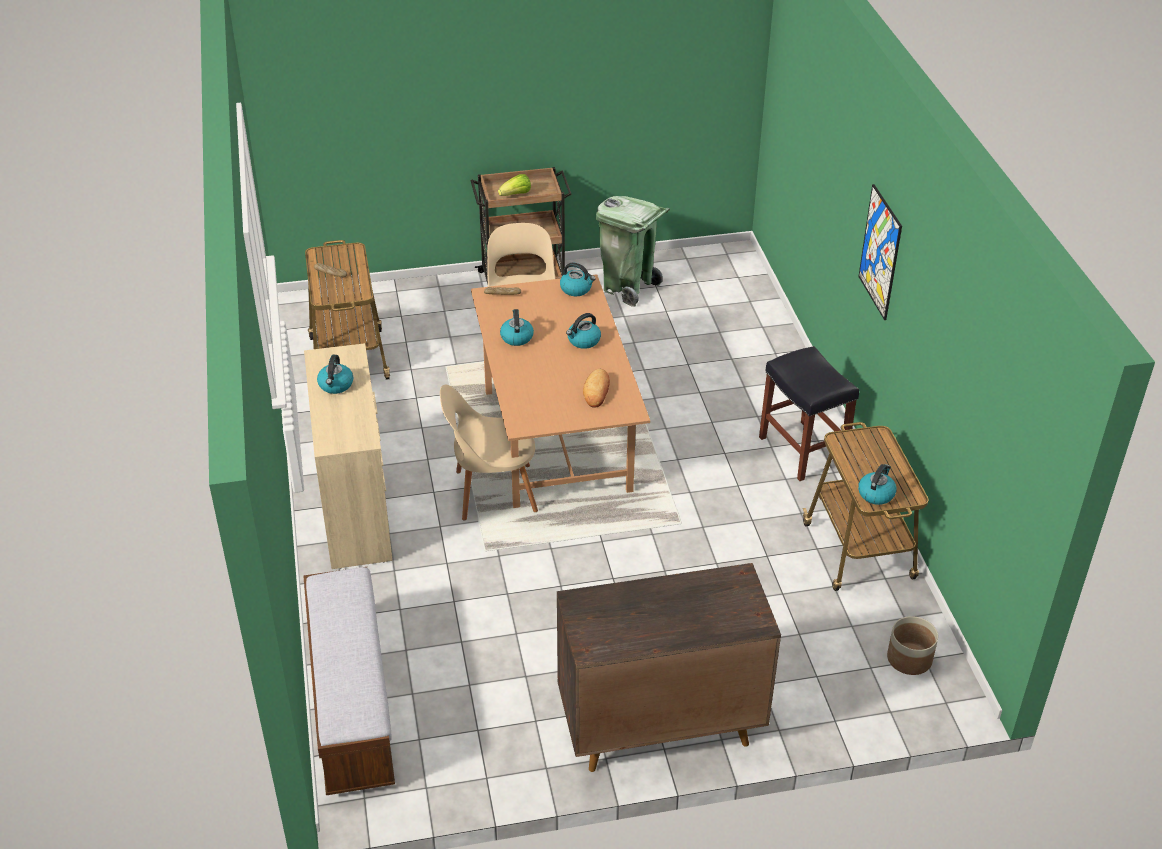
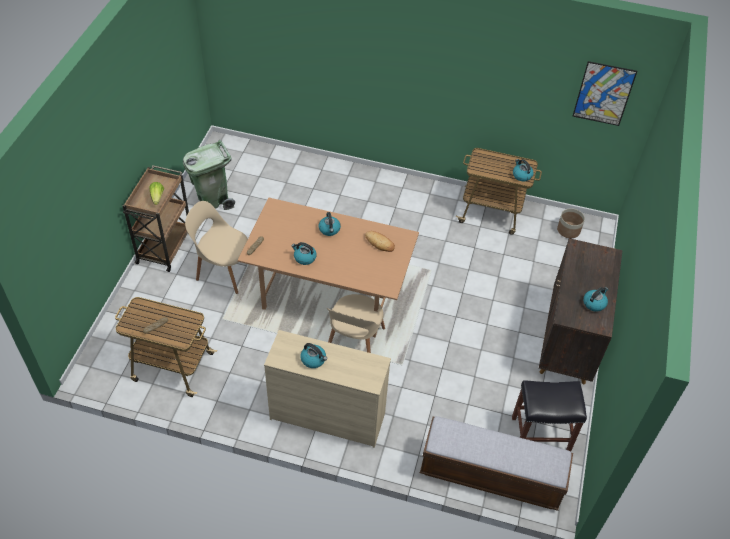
camera: 65 degrees left, 10 degrees up
kettle [560,263,596,296] -> kettle moved to [583,287,608,312]
black stool [759,346,859,481] -> black stool moved to [512,380,587,451]
picture [858,184,902,320] -> picture moved to [573,61,637,126]

